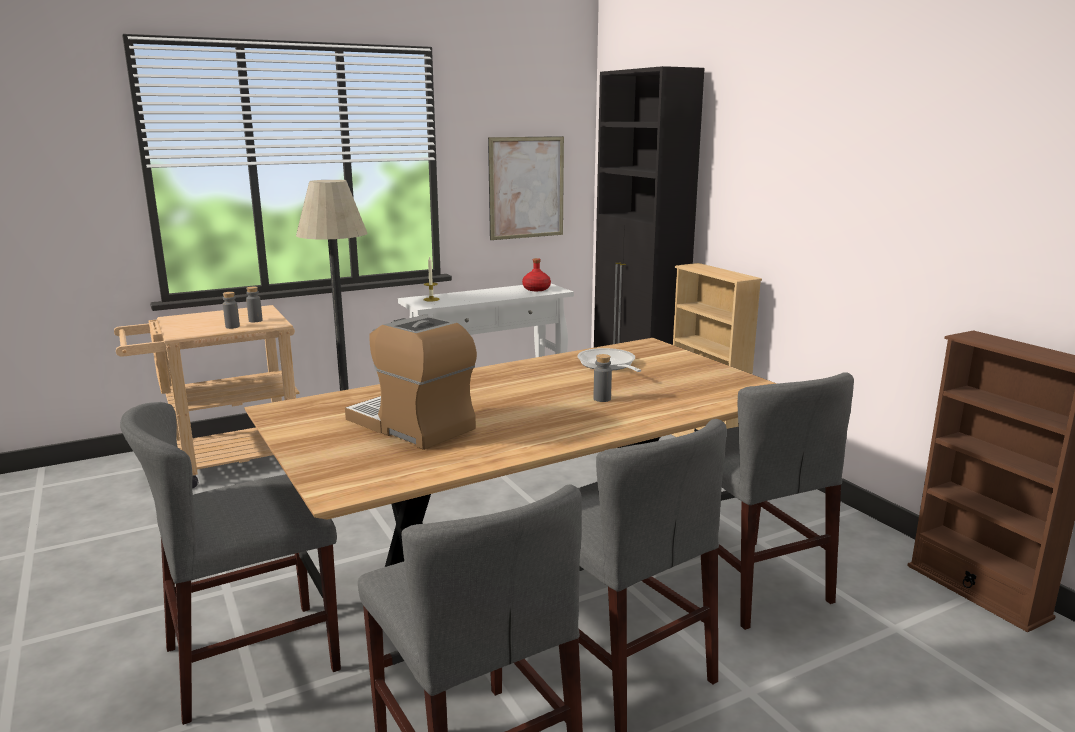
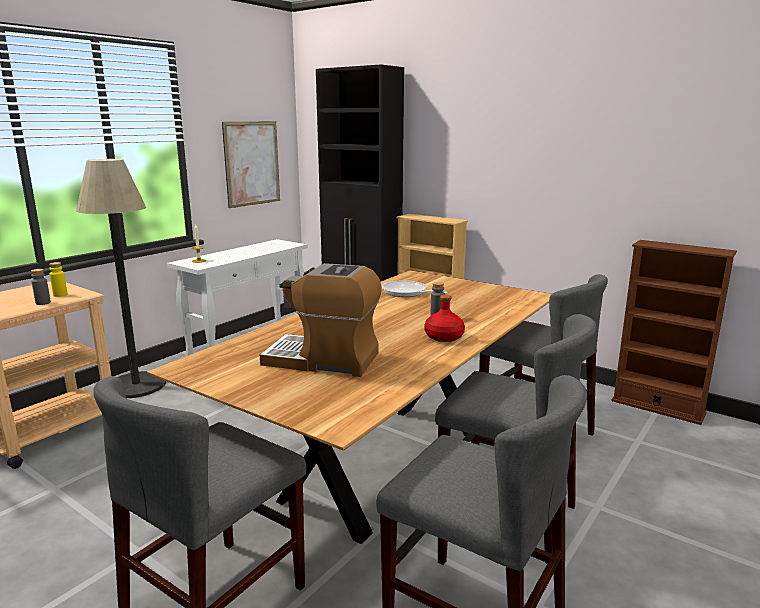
camera: 25 degrees left, 0 degrees up
grey bottle [246,287,263,322] -> yellow bottle [49,262,68,297]
red bottle [522,258,551,291] -> red bottle moved to [425,295,465,342]

